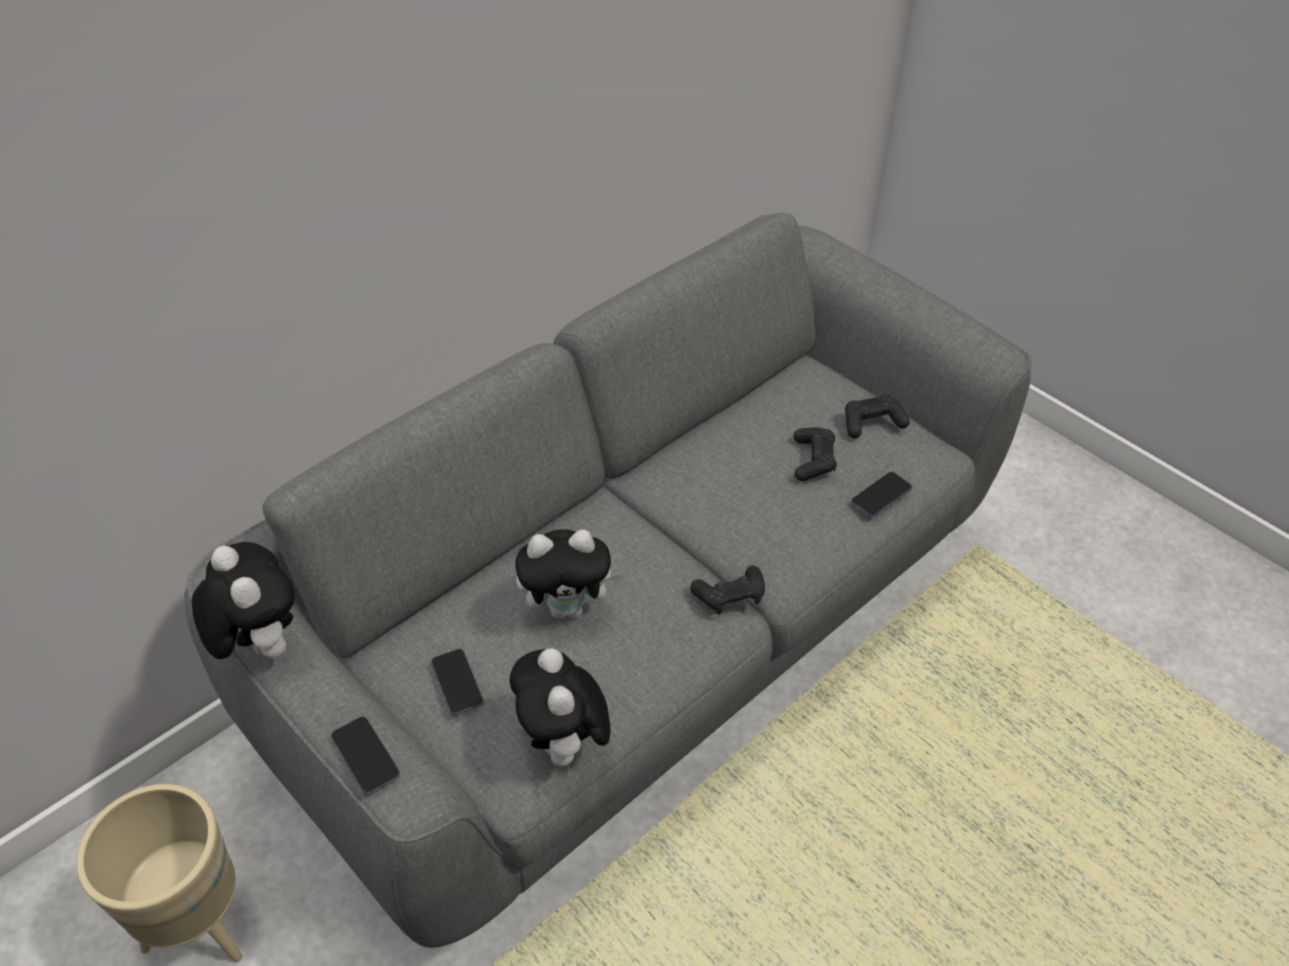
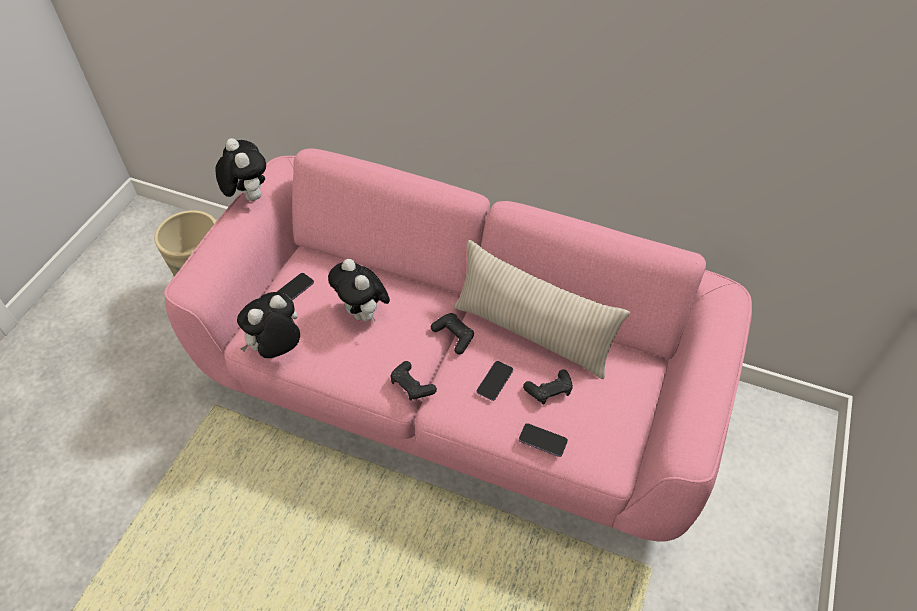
camera: 65 degrees right, 5 degrees up
grey sofa [184,213,1031,948] -> pink sofa [164,148,752,541]
plush toy [192,542,294,659] -> plush toy turned 60 degrees counterclockwise [215,138,266,201]
phone [331,716,400,795] -> phone moved to [477,361,513,401]
black game controller [845,394,910,438] -> black game controller moved to [431,313,474,354]
none -> beige pillow [454,240,630,379]

